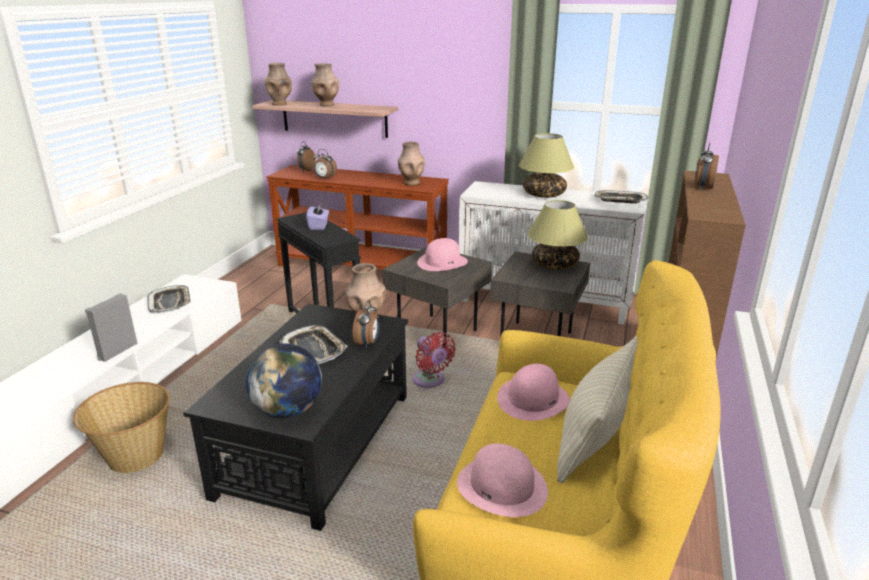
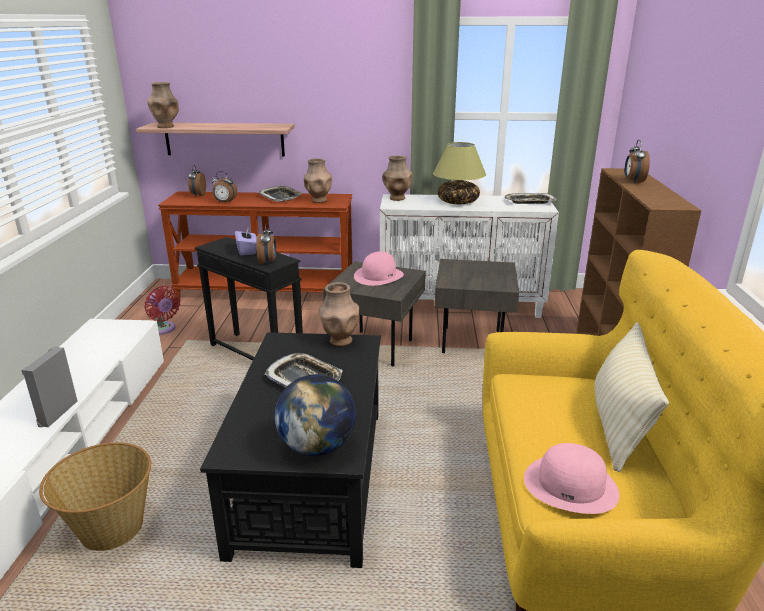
camera: 15 degrees left, 0 degrees up
tray [147,285,191,314] -> tray moved to [258,186,303,202]
brown vase [311,63,339,106] -> brown vase moved to [382,155,413,201]
alarm clock [353,300,380,348] -> alarm clock moved to [256,224,276,264]
red fan [412,332,456,388] -> red fan moved to [144,286,180,335]
pink hat [497,364,570,421] -> none
table lamp [528,200,588,270] -> none

